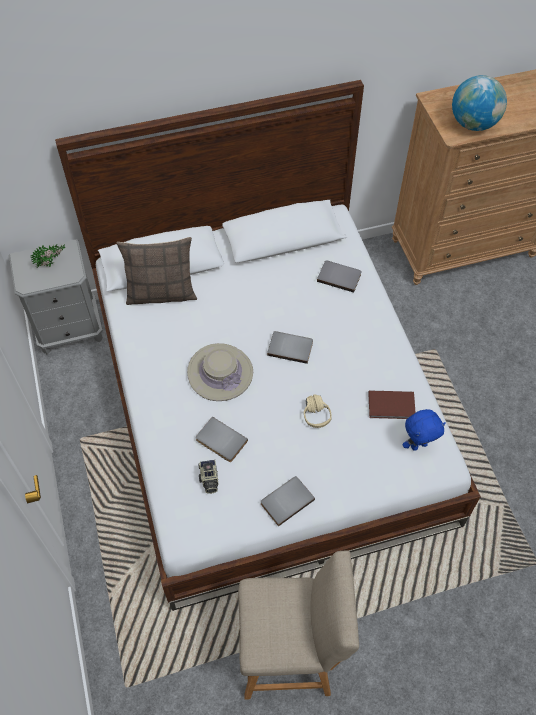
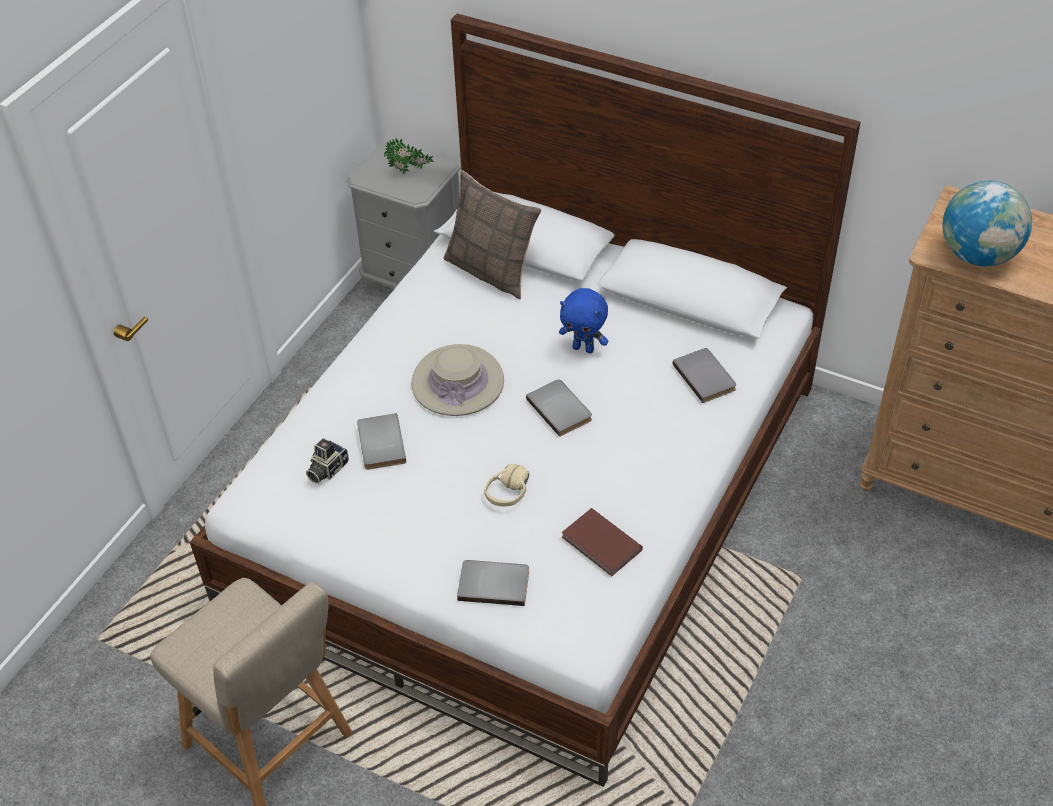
camera: 45 degrees right, 10 degrees down
grey book [261,476,315,527] -> grey book moved to [457,560,529,606]
blue plush toy [402,409,446,451] -> blue plush toy moved to [559,288,608,353]

